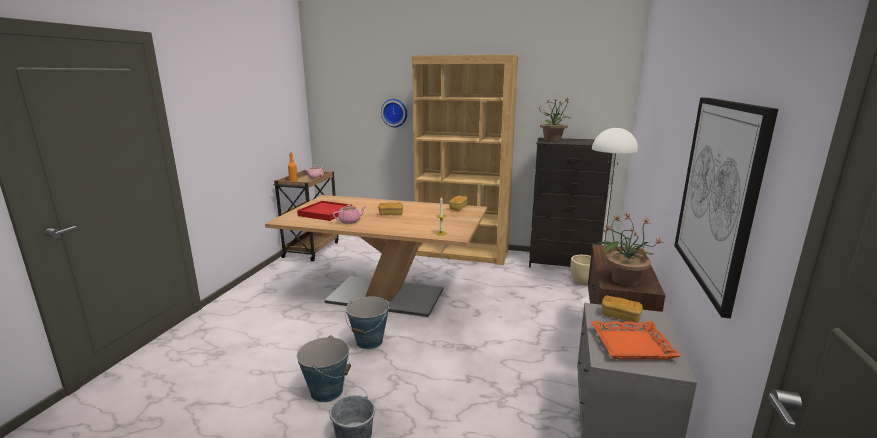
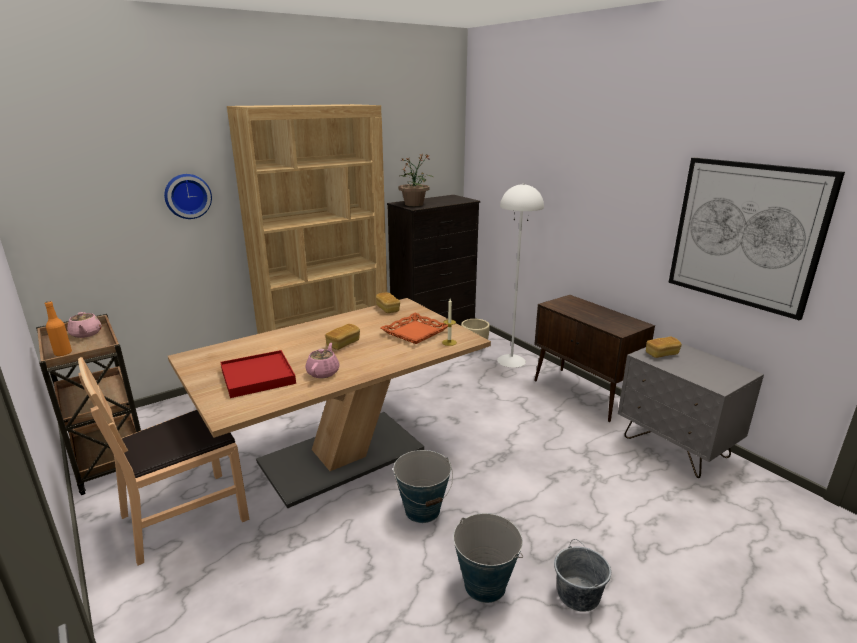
camera: 50 degrees left, 5 degrees up
orange tray [590,321,681,359] -> orange tray moved to [380,313,448,344]
potted plant [599,213,664,286] -> none
none -> brown chair [78,357,249,566]

